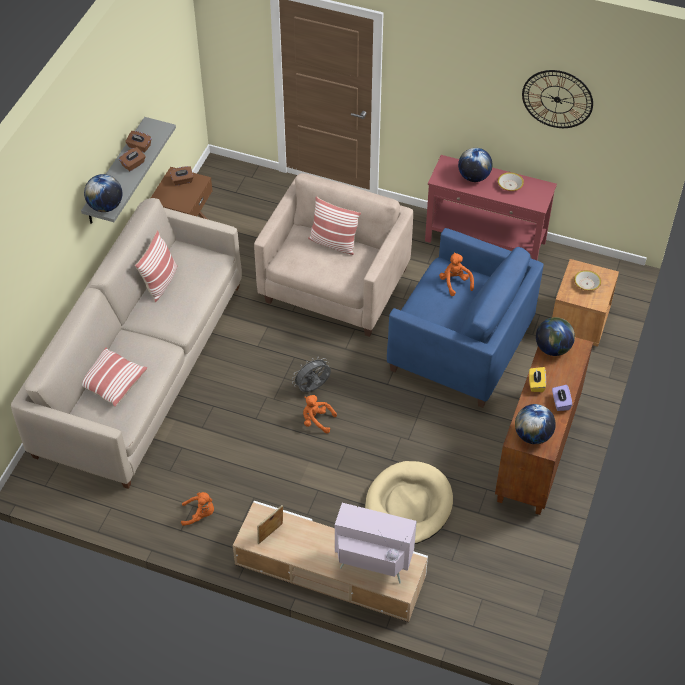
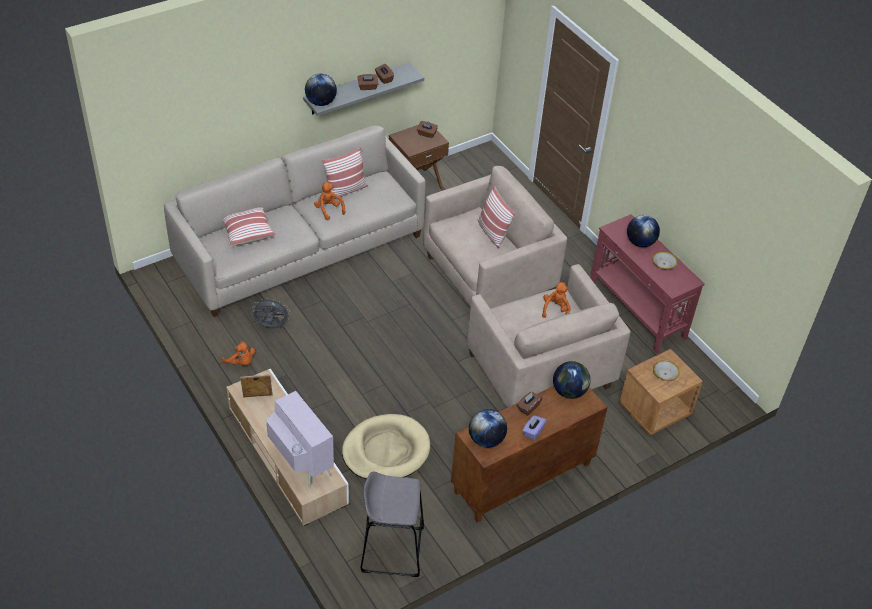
camera: 35 degrees right, 5 degrees down
grey fan [292,356,331,392] -> grey fan moved to [253,298,290,328]
orange plush toy [303,395,337,433] -> orange plush toy moved to [314,182,345,220]
blue armchair [387,228,544,408] -> beige armchair [467,264,631,408]
wall clock [522,70,593,128] -> none
yellow tissue box [529,367,546,392] -> brown tissue box [517,392,542,416]
none -> grey stool [361,471,424,577]

